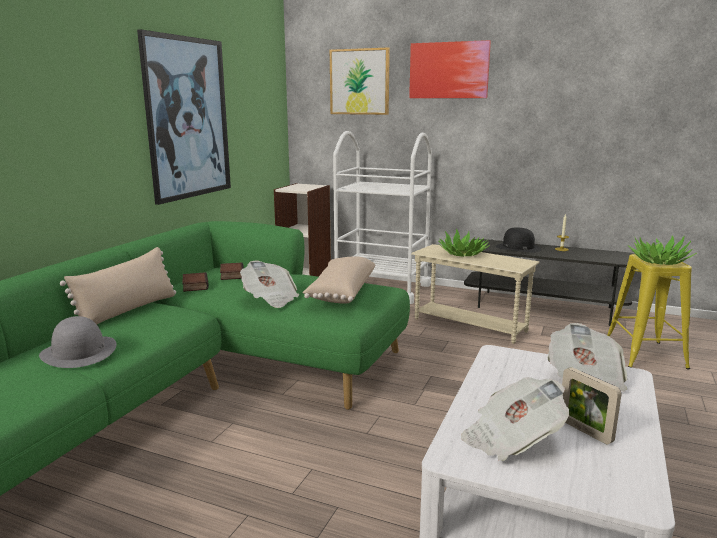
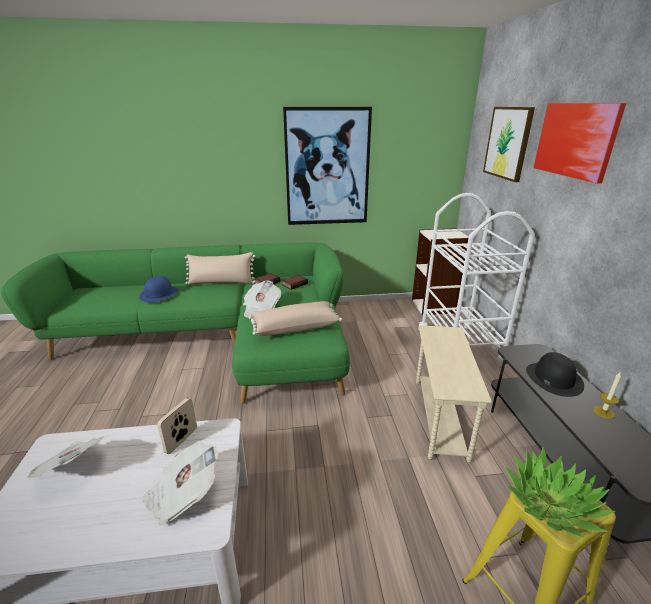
camera: 60 degrees right, 10 degrees up
grey hat [39,316,117,368] -> blue hat [139,276,179,302]
potted plant [438,229,490,257] -> none
picture frame [562,367,621,444] -> picture frame moved to [157,398,197,454]

